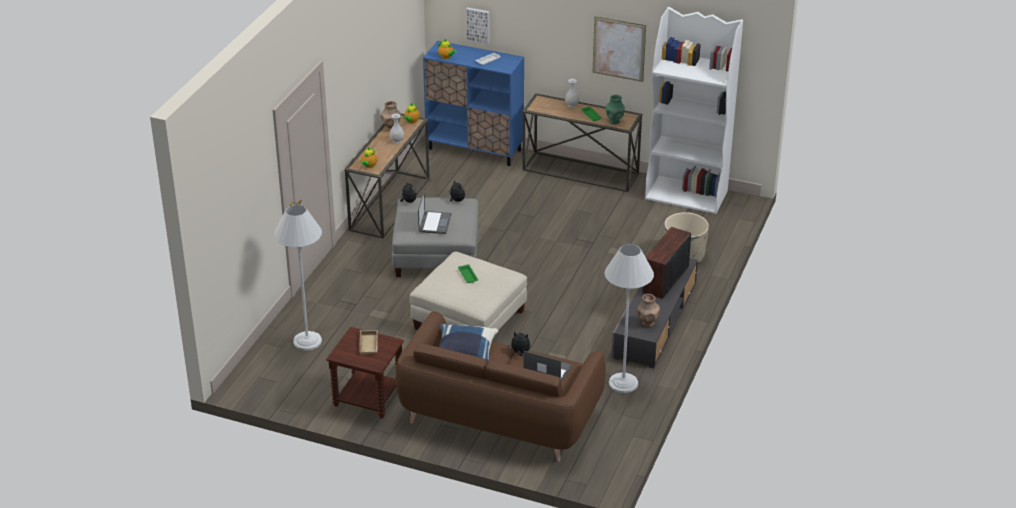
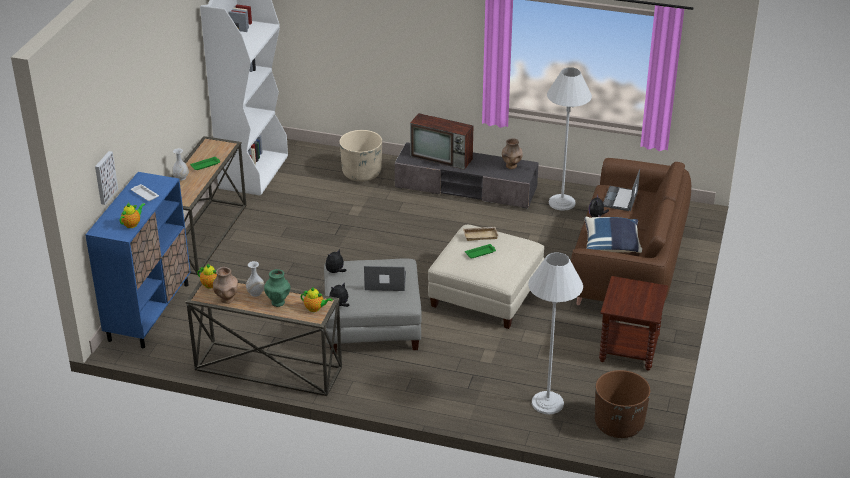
camera: 95 degrees left, 0 degrees up
beige tray [359,330,378,355] -> beige tray moved to [463,227,498,241]
picture [593,17,646,82] -> none
green vase [606,95,625,125] -> green vase moved to [264,269,290,307]
none -> brown planter [595,370,650,438]

